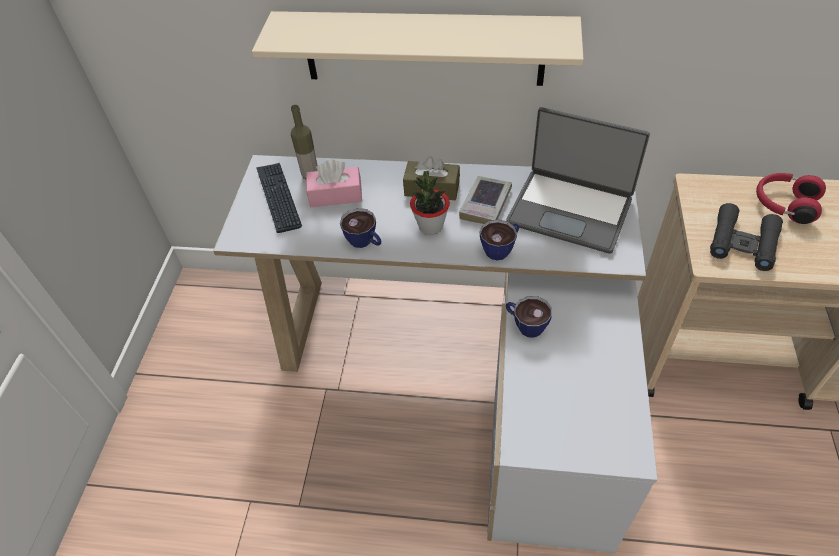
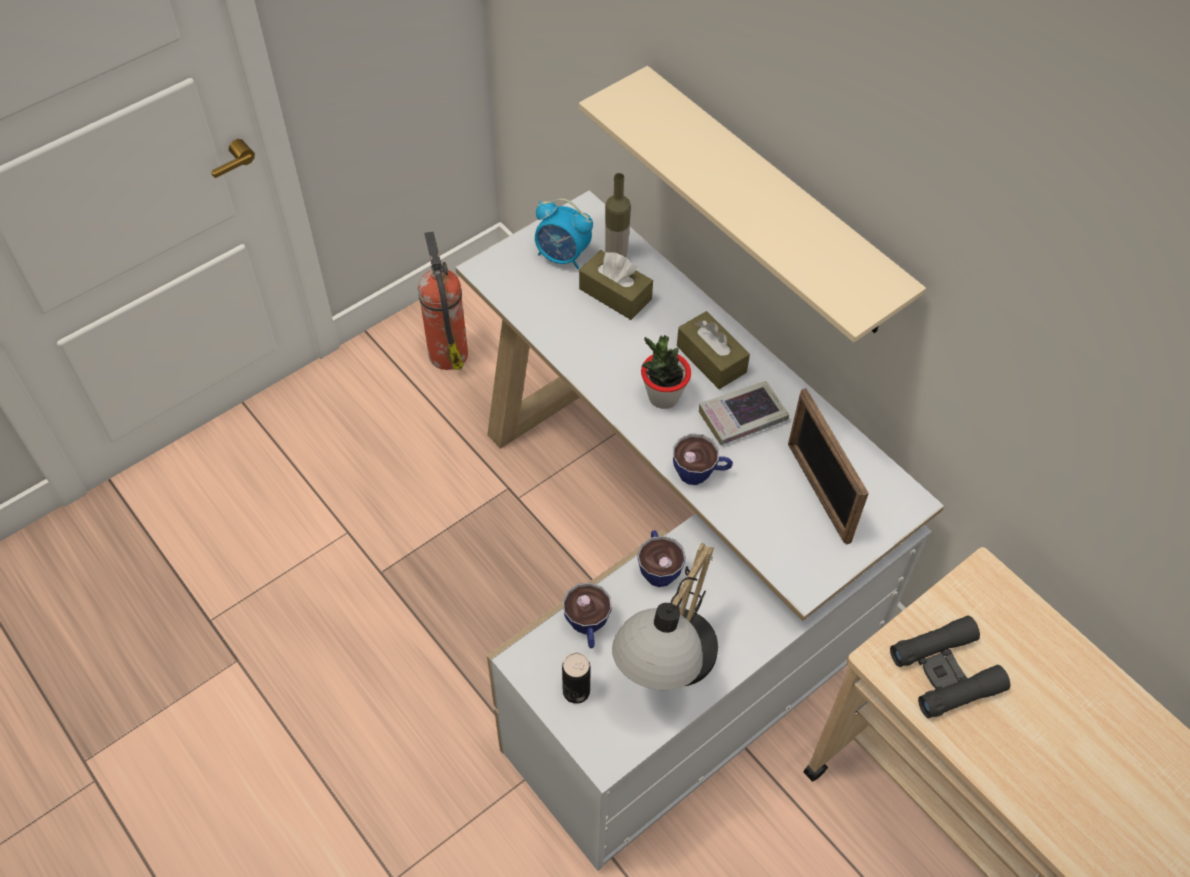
camera: 40 degrees right, 5 degrees up
keyboard [256,163,302,233] -> alarm clock [535,198,593,269]
pink tissue box [306,159,362,207] -> brown tissue box [579,250,653,320]
cup [340,208,381,248] -> cup moved to [563,583,612,648]
laptop [506,107,650,254] -> picture frame [788,388,869,545]
red headphones [756,173,826,224] -> none
none -> fire extinguisher [418,231,468,370]
none -> can [562,653,591,704]
none -> table lamp [612,543,718,690]

